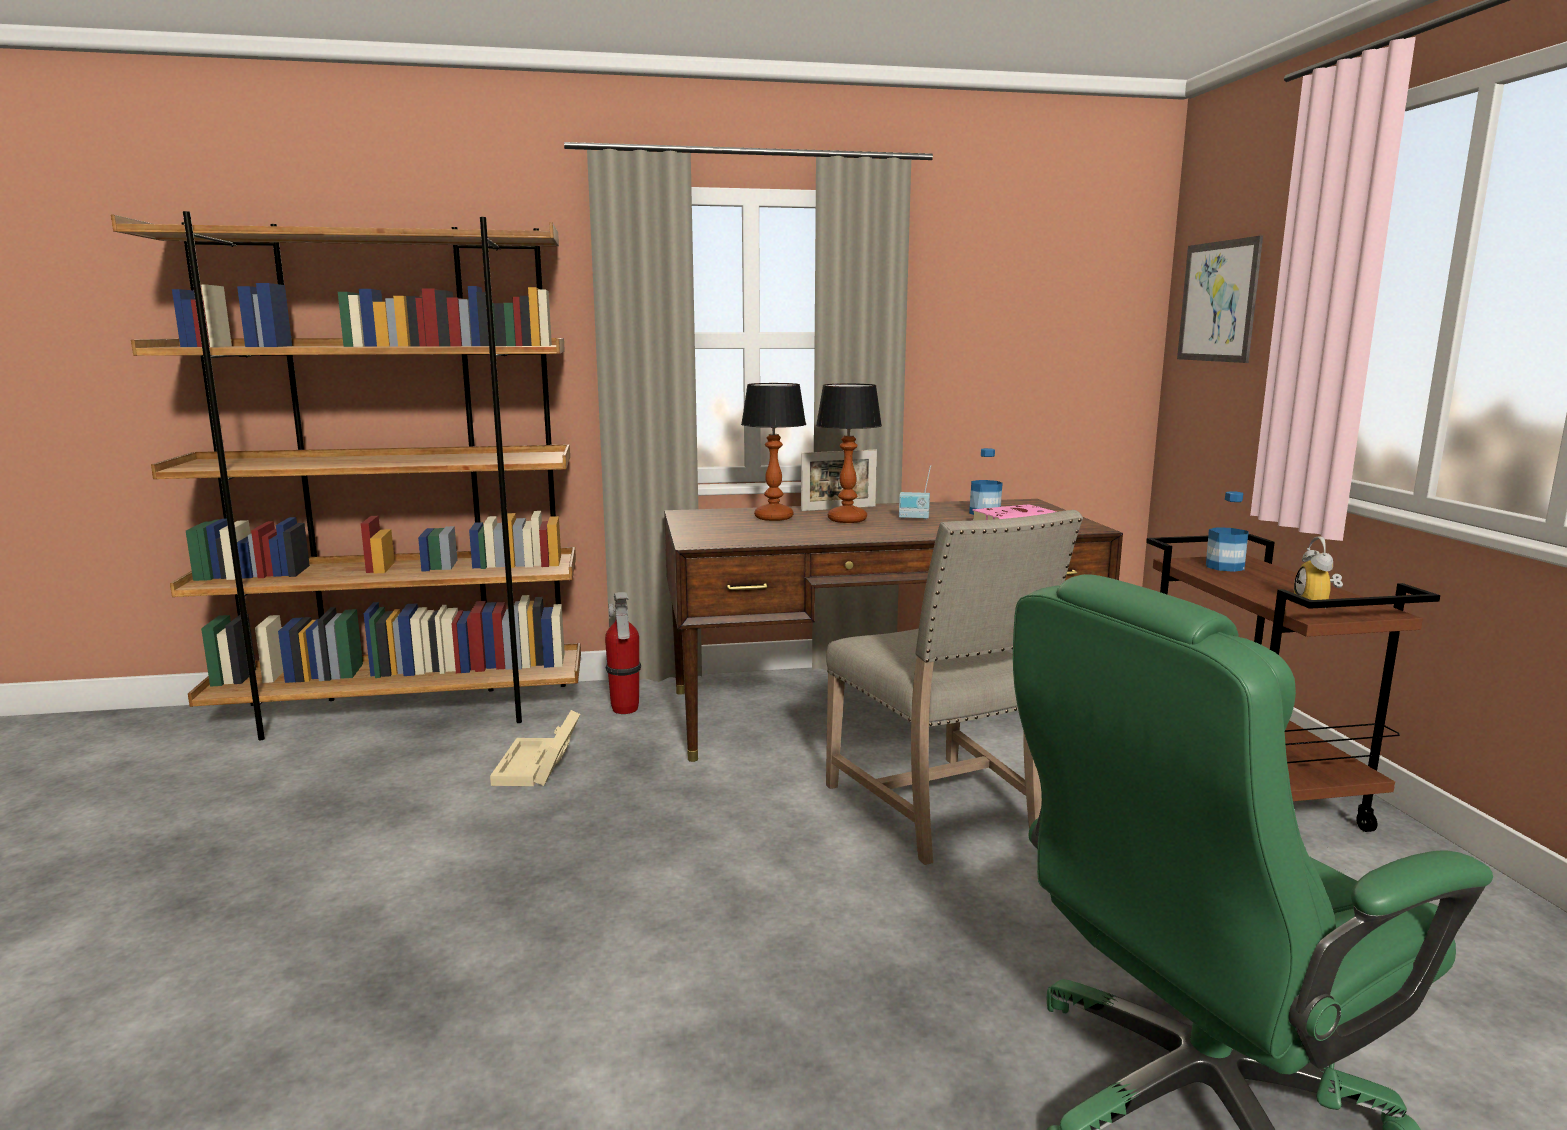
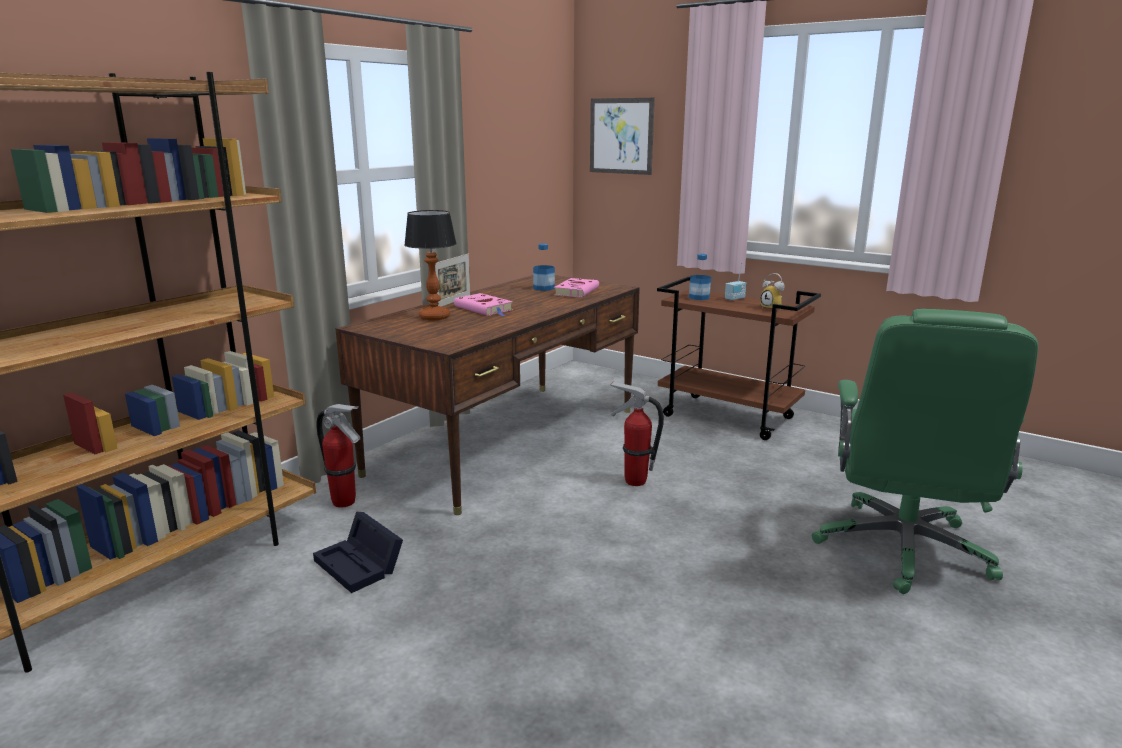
camera: 45 degrees left, 5 degrees up
beige storage box [490,710,580,786] -> black storage box [313,512,403,593]
table lamp [816,383,882,523] -> pink book [454,293,513,316]
beige chair [826,510,1083,865] -> fire extinguisher [610,381,664,486]
radio [899,465,931,519] -> radio moved to [725,263,746,301]

